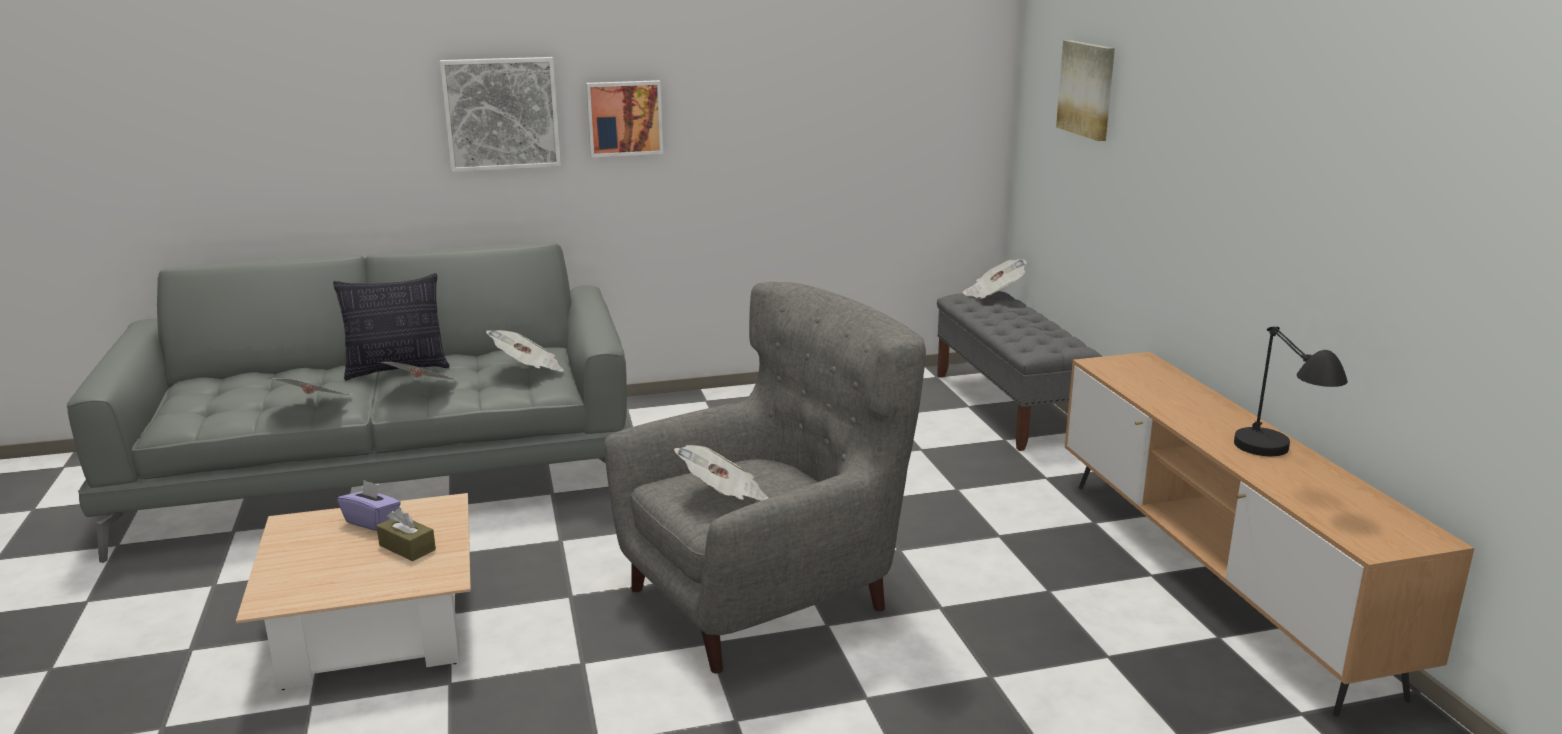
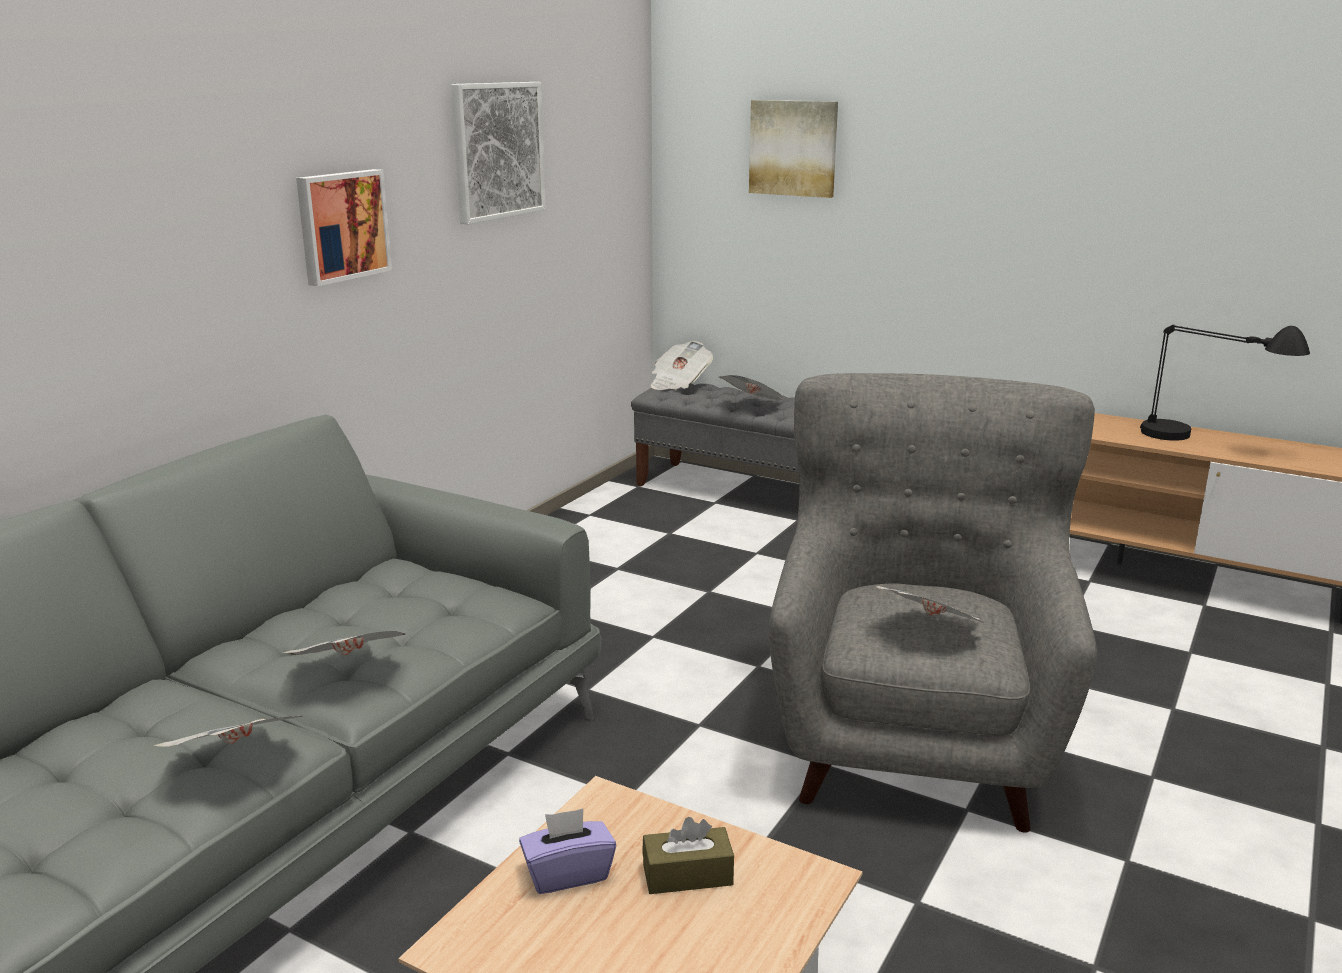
camera: 45 degrees left, 0 degrees up
pillow [333,273,449,380] -> none
picture [440,57,561,172] -> picture moved to [451,82,546,224]
newspaper [486,330,564,371] -> newspaper moved to [719,375,783,400]

